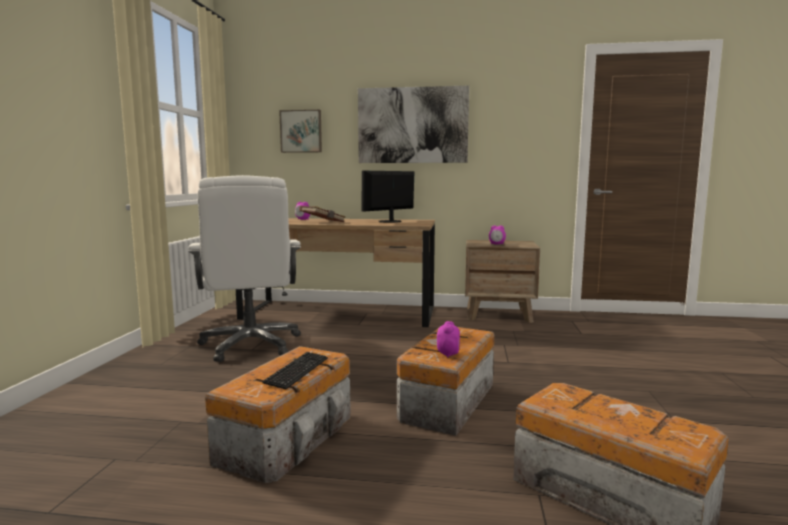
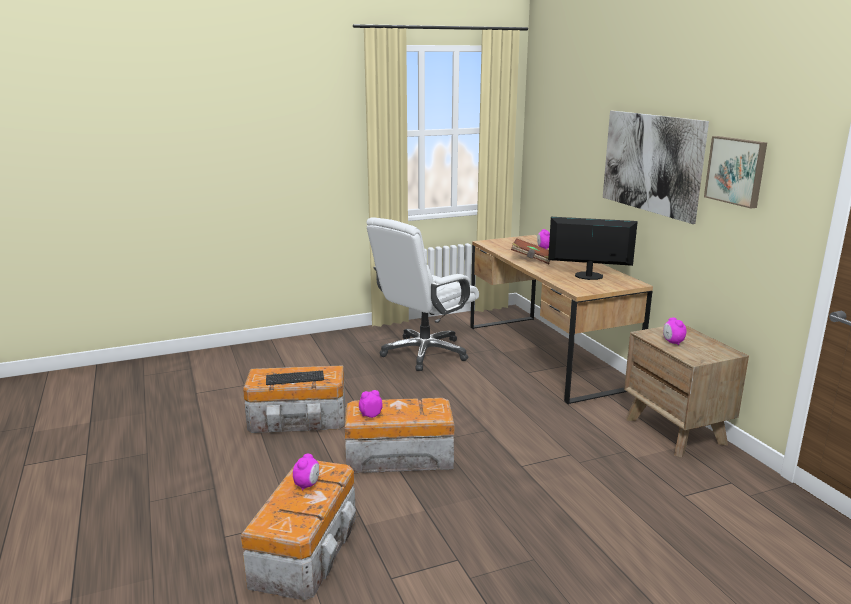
camera: 60 degrees right, 10 degrees up
picture [279,110,322,153] -> picture moved to [704,136,767,208]
none -> alarm clock [293,454,319,490]

